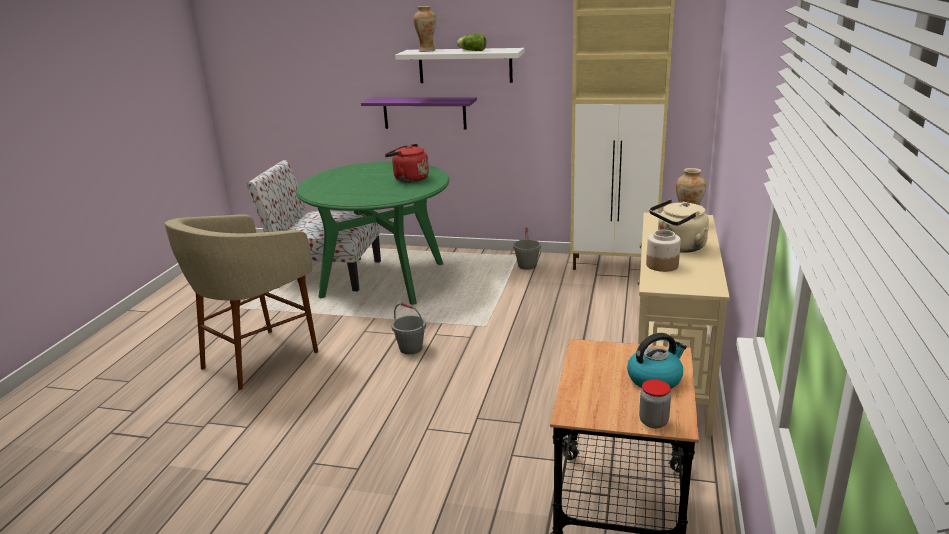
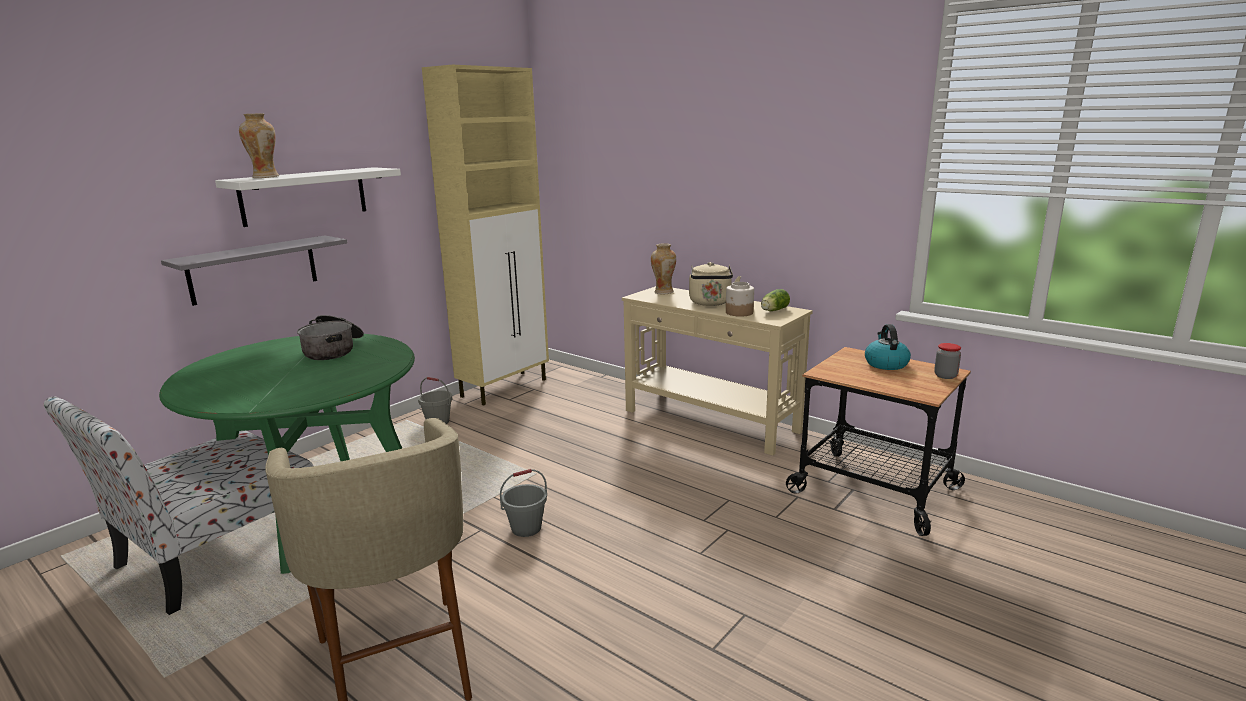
camera: 65 degrees left, 5 degrees down
purple shelf [361,97,477,129] -> grey shelf [161,236,347,306]
red kettle [385,144,429,182] -> cooking pot [297,315,364,360]
lettuce [457,34,486,51] -> lettuce moved to [761,289,790,311]

